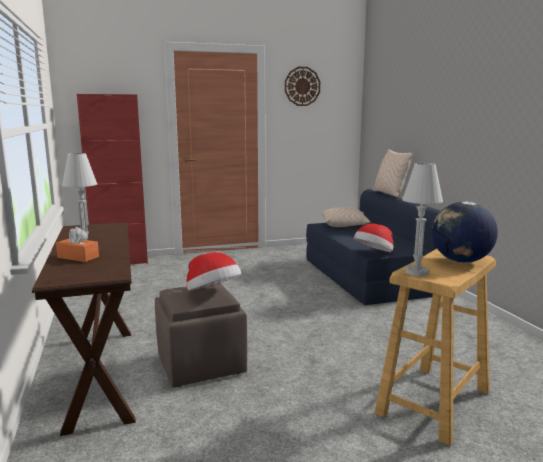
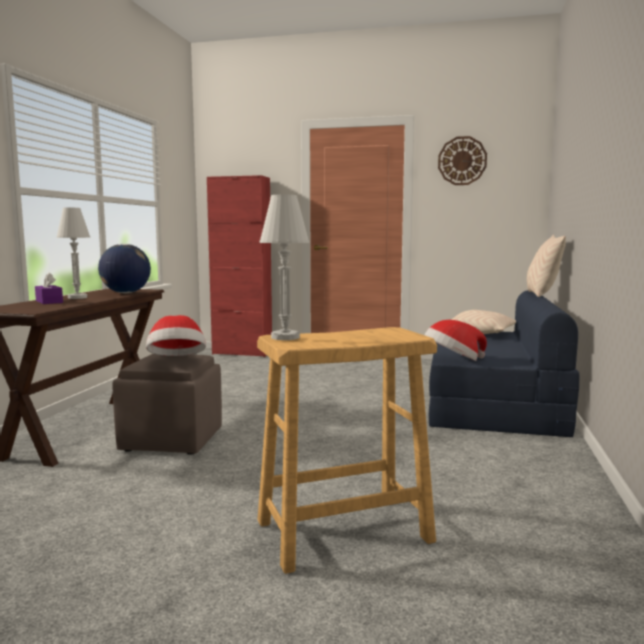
camera: 30 degrees right, 5 degrees down
orange tissue box [56,227,99,262] -> purple tissue box [35,272,63,304]
globe [432,201,498,263] -> globe moved to [98,244,151,293]

